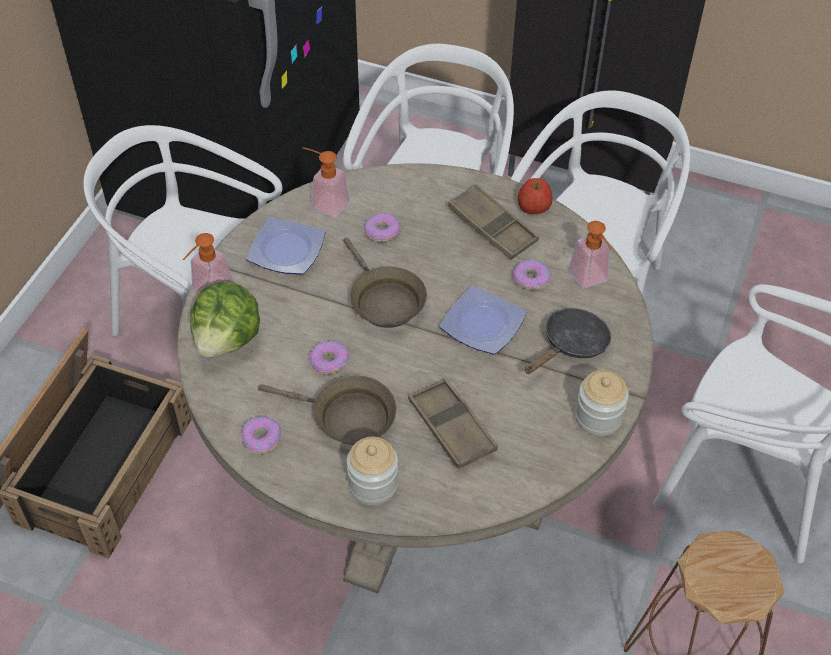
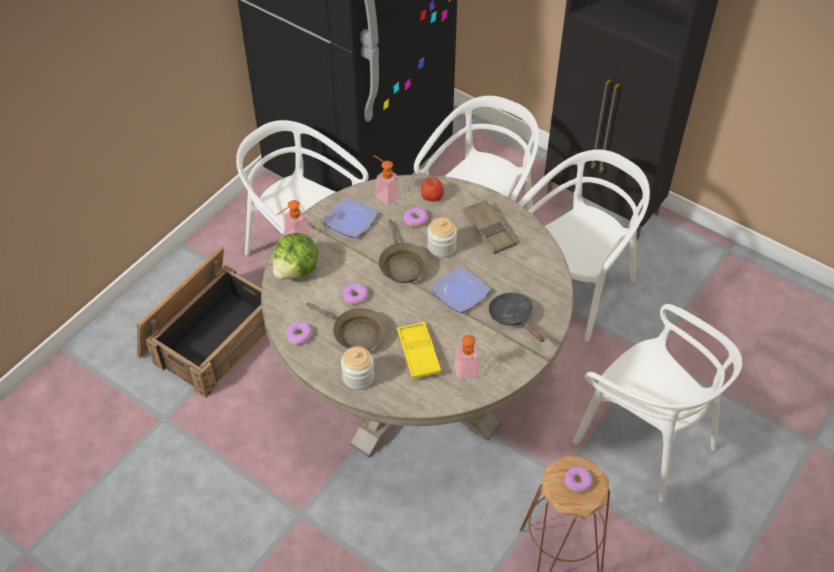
camera: 15 degrees right, 0 degrees up
brown tray [408,378,498,469] -> yellow tray [397,321,441,379]
donut [513,259,551,290] -> donut moved to [564,467,593,492]
apple [518,178,553,214] -> apple moved to [421,177,444,202]
black frying pan [524,308,611,374] -> black frying pan turned 90 degrees counterclockwise [489,292,545,342]
soap dispenser [569,221,612,289] -> soap dispenser moved to [454,335,480,379]
jar [575,370,629,436] -> jar moved to [427,217,457,258]

